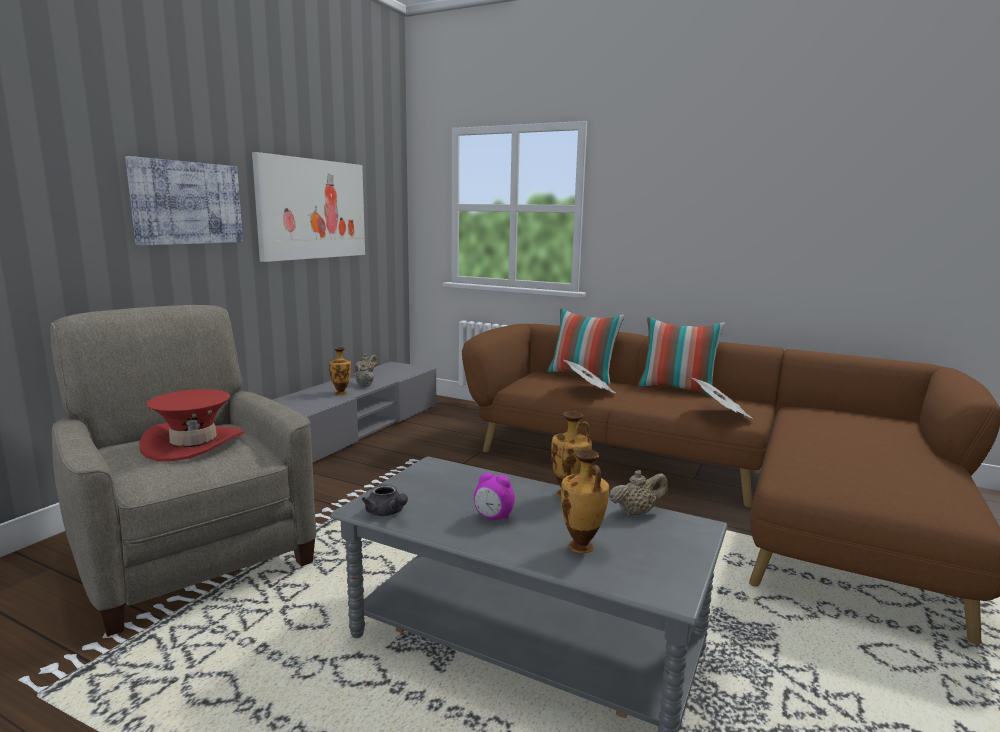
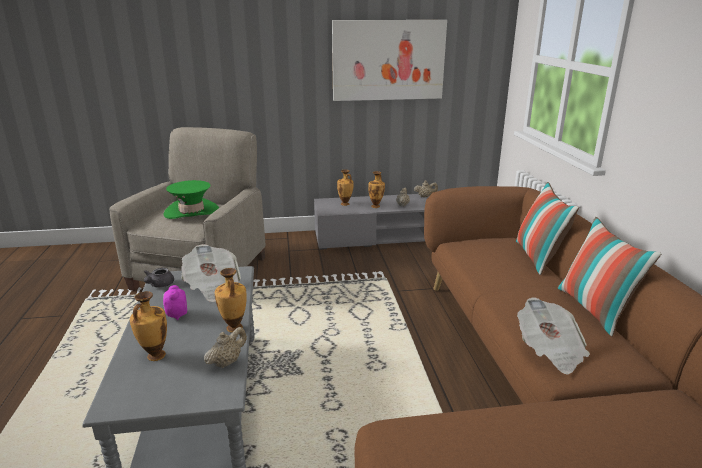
camera: 55 degrees right, 10 degrees up
picture [125,156,243,246] -> none
red hat [140,389,245,461] -> green hat [164,180,219,219]
newspaper [562,359,617,394] -> newspaper moved to [181,244,241,302]
beige teapot [609,470,668,516] -> beige teapot turned 90 degrees counterclockwise [204,327,247,368]
none -> vase [337,169,354,206]

